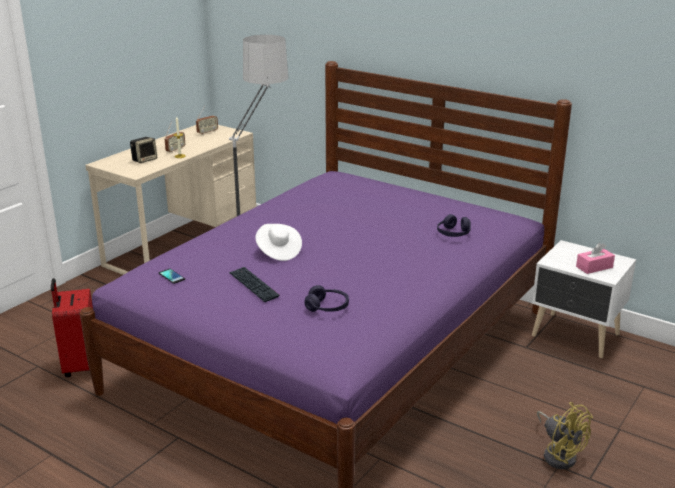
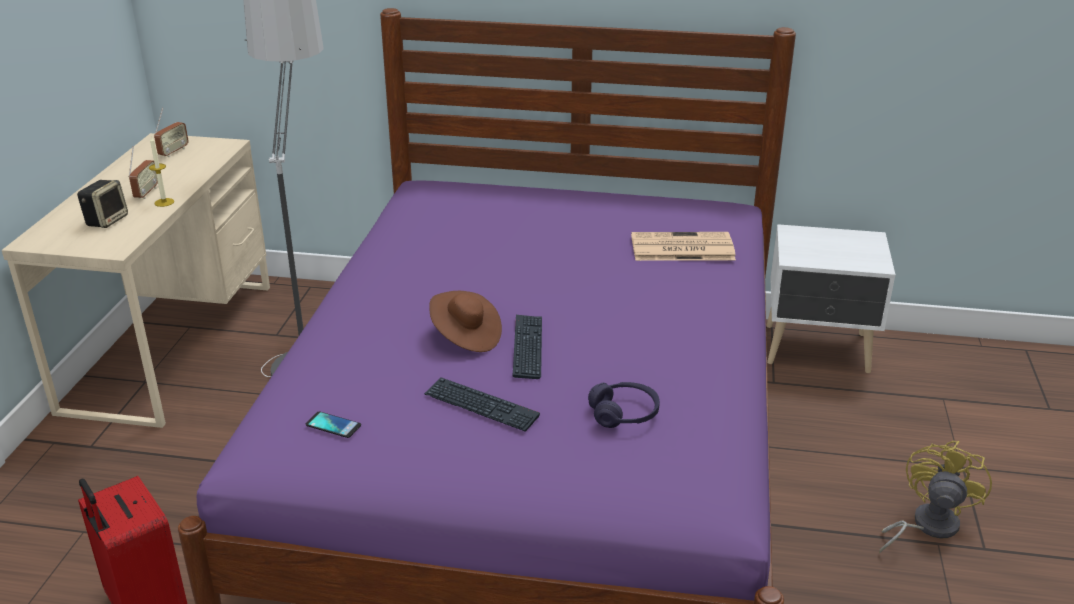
camera: 25 degrees left, 5 degrees up
white hat [255,224,302,261] -> brown hat [429,291,502,352]
purple headphones [437,214,471,237] -> newspaper [631,232,736,261]
yellow fan [537,402,593,469] -> yellow fan turned 90 degrees counterclockwise [879,441,992,554]
pink tissue box [576,243,615,274] -> none
none -> keyboard [512,315,542,379]

